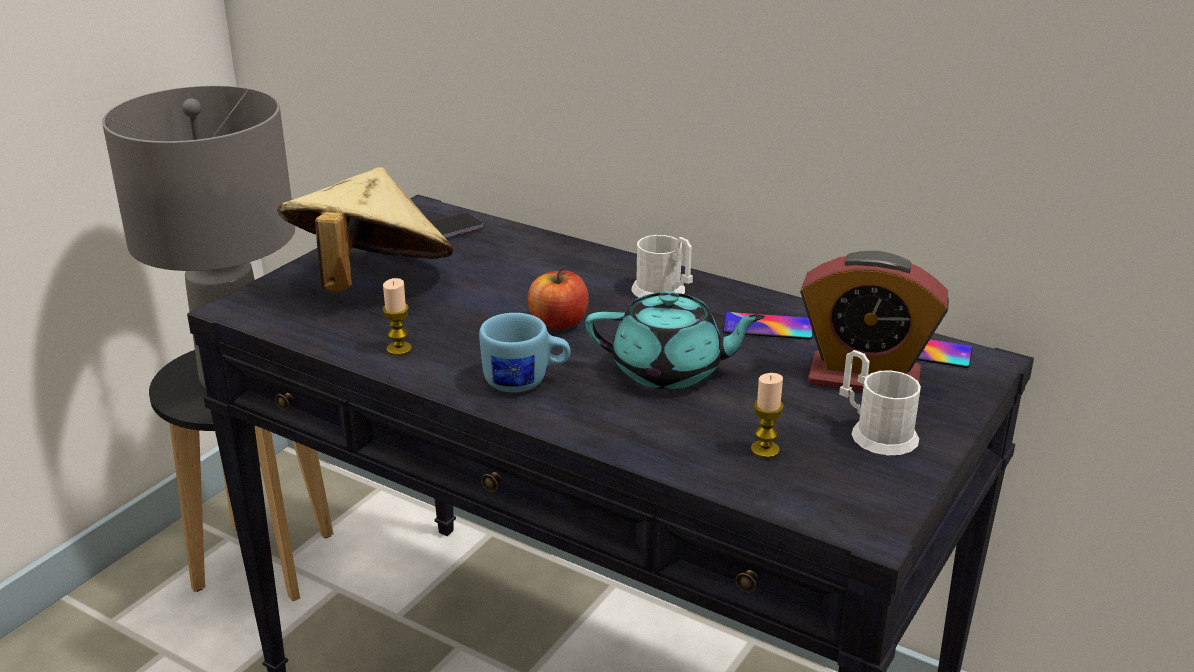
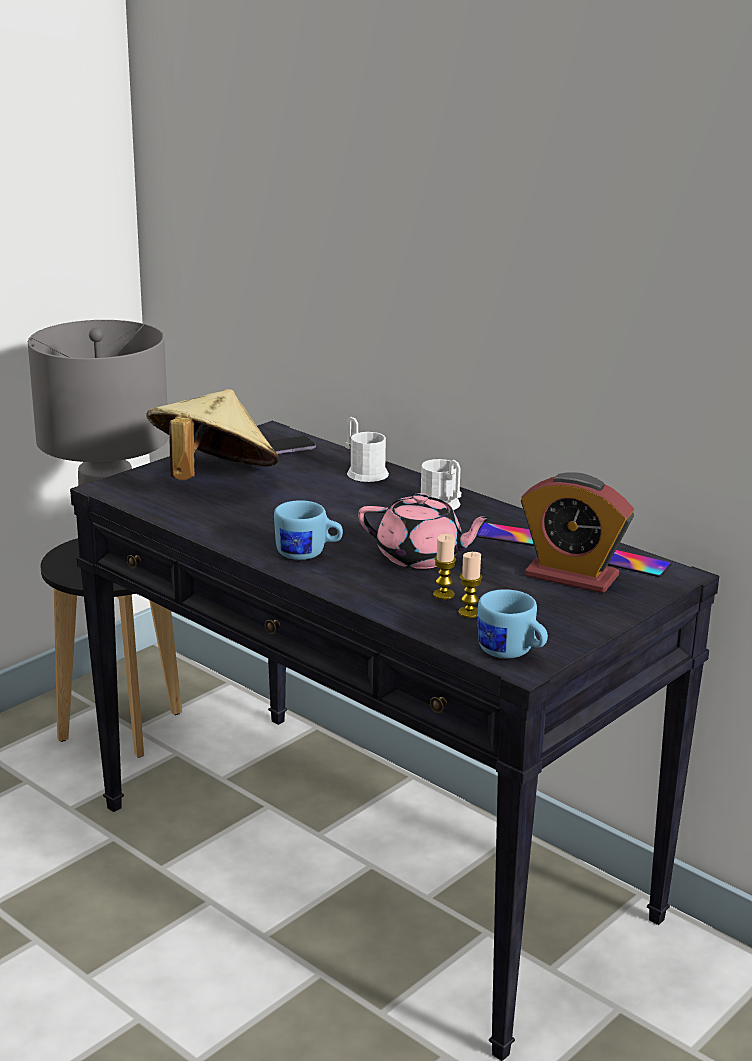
camera: 10 degrees right, 5 degrees down
candle [382,278,412,356] -> candle moved to [433,534,456,600]
apple [528,267,589,330] -> none
turquoise teapot [585,291,765,389] -> pink teapot [358,493,493,569]
white mug [839,350,921,455] -> white mug moved to [345,417,389,482]
none -> blue mug [478,589,548,658]

